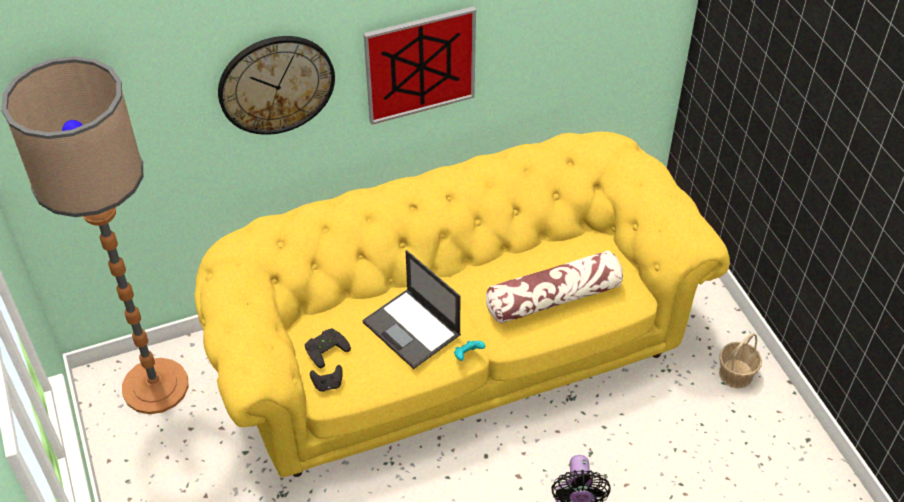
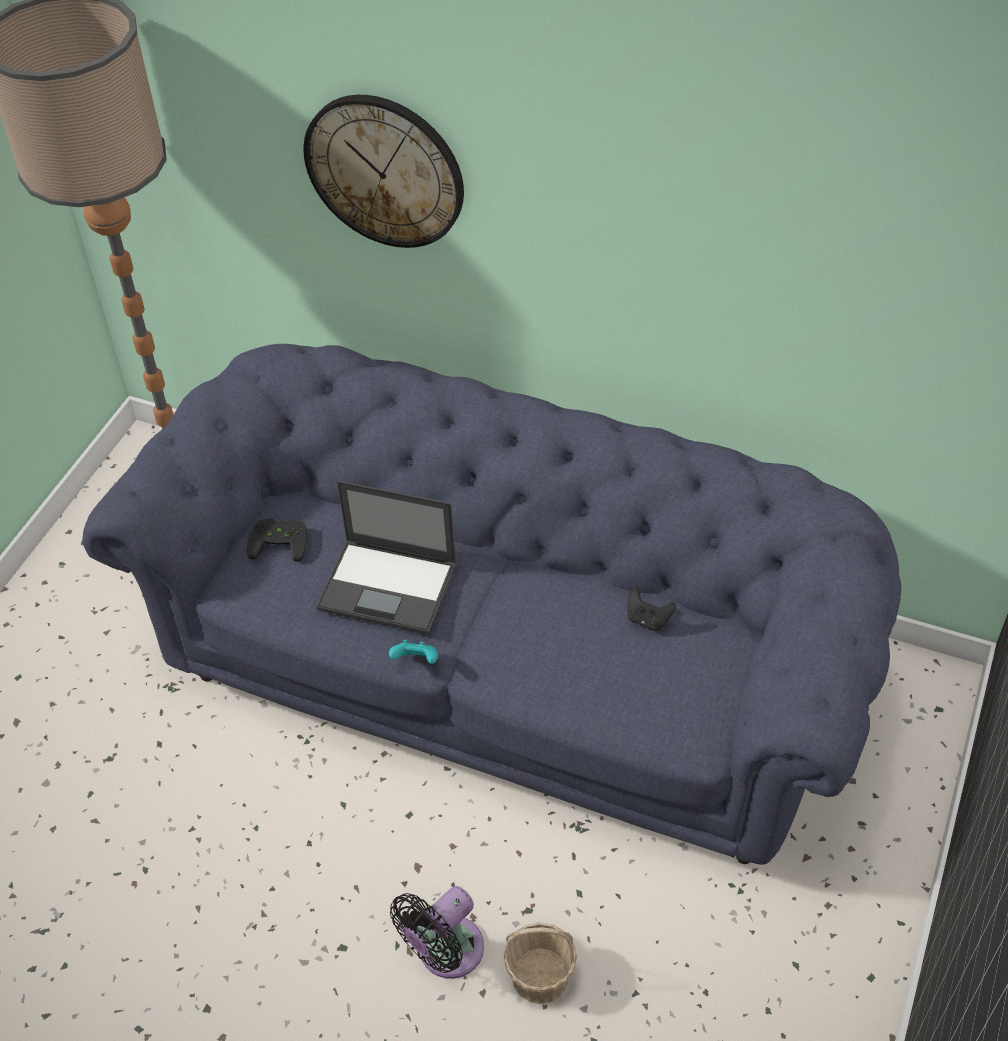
camera: 45 degrees right, 0 degrees up
yellow sofa [195,132,730,477] -> blue sofa [82,344,902,865]
black game controller [310,365,343,392] -> black game controller moved to [628,588,676,631]
laptop [362,250,461,369] -> laptop turned 75 degrees counterclockwise [316,480,457,634]
picture [364,6,476,125] -> none
pillow [486,250,623,324] -> none
basket [719,333,762,388] -> basket moved to [504,922,577,1004]

